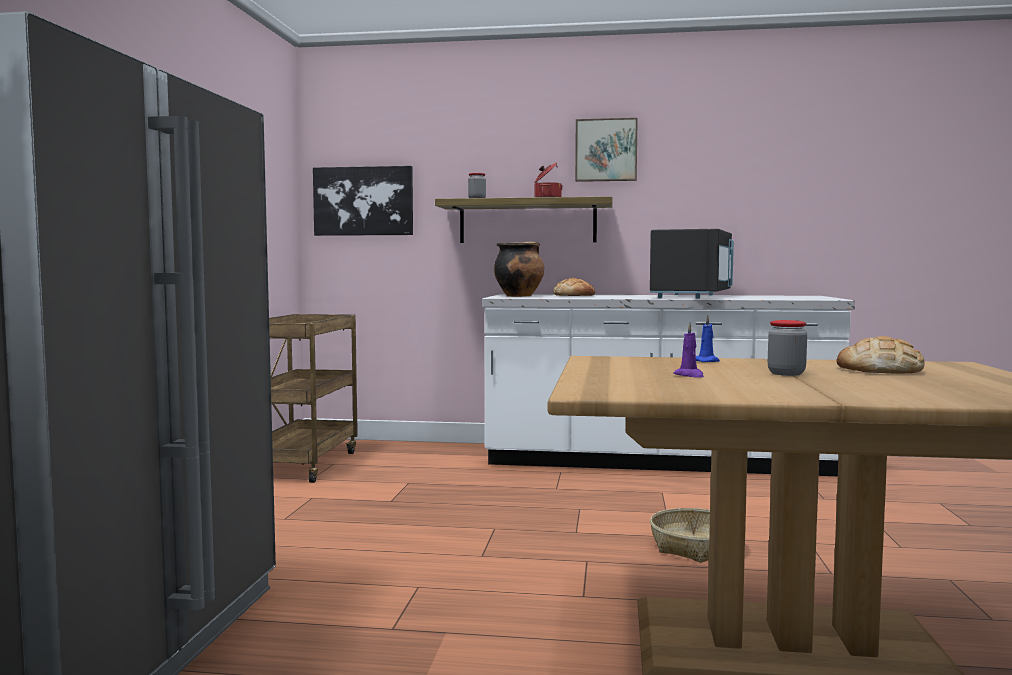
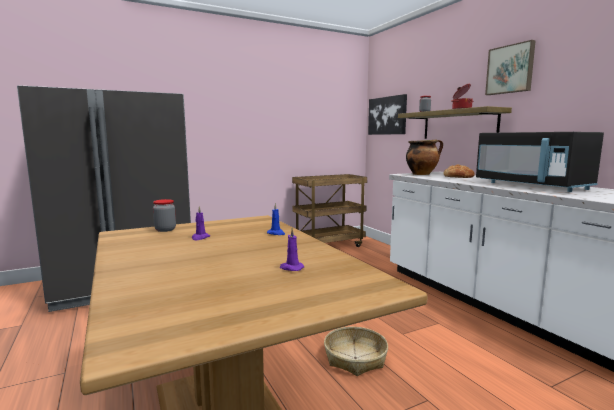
camera: 55 degrees right, 5 degrees up
black microwave [650,229,734,299] -> black microwave turned 75 degrees clockwise [476,132,604,192]
jar [768,320,807,376] -> jar moved to [153,199,176,232]
bread [836,336,924,374] -> purple candle [280,228,304,271]

